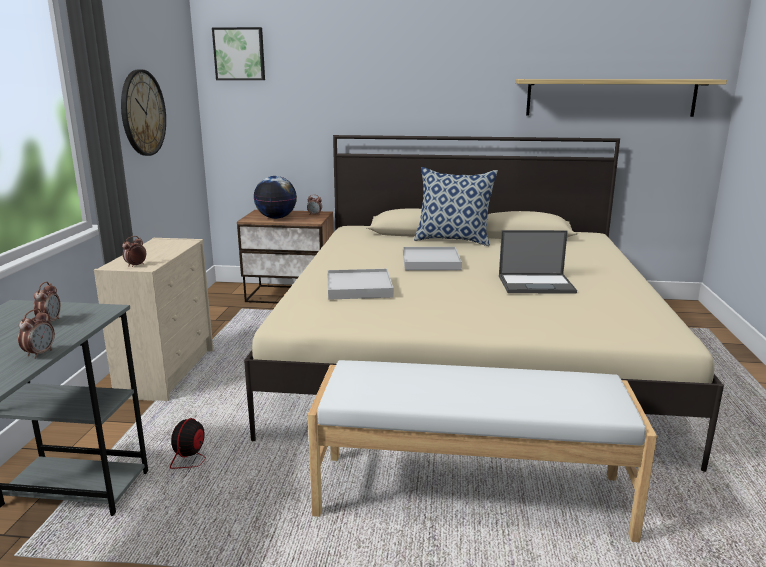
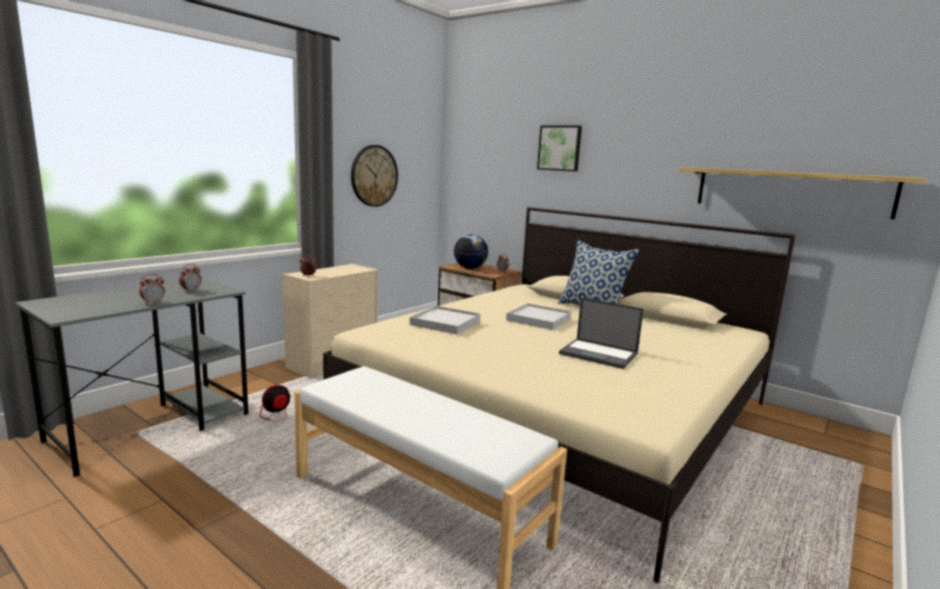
camera: 30 degrees right, 5 degrees down
picture [212,27,265,80] -> picture moved to [537,126,582,172]

